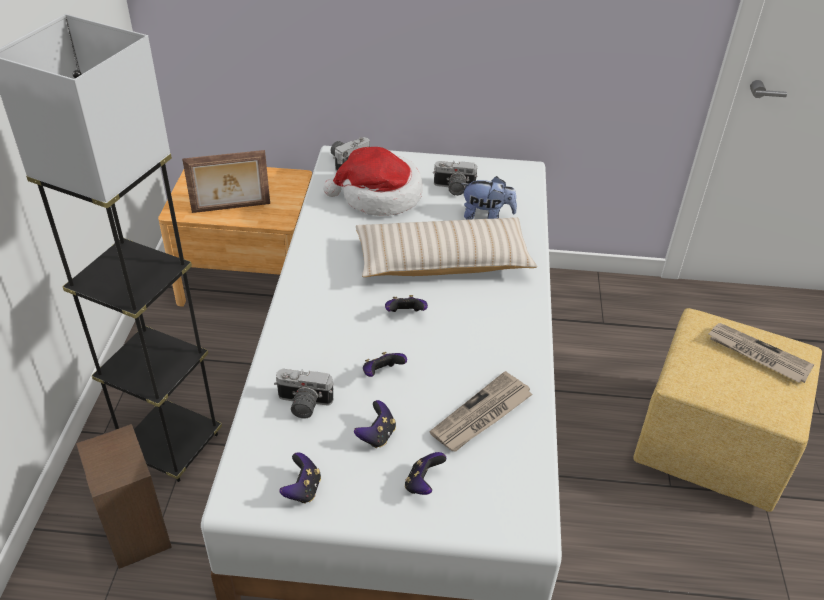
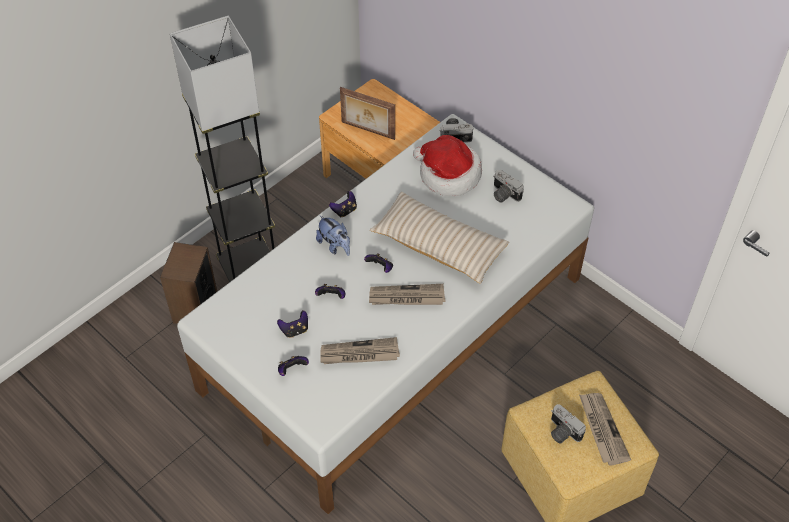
camera: 40 degrees right, 10 degrees up
camera [274,369,334,419] -> camera moved to [551,404,586,444]
game controller [279,452,321,503] -> game controller moved to [329,191,357,217]
plush toy [462,176,517,220] -> plush toy moved to [316,215,350,256]
none -> newspaper [369,284,445,305]

